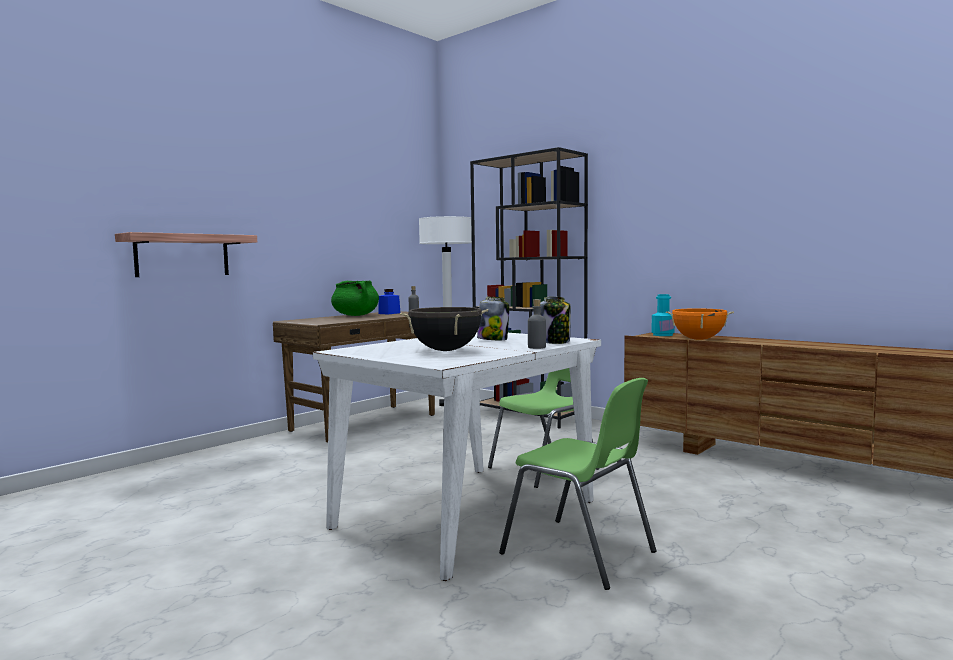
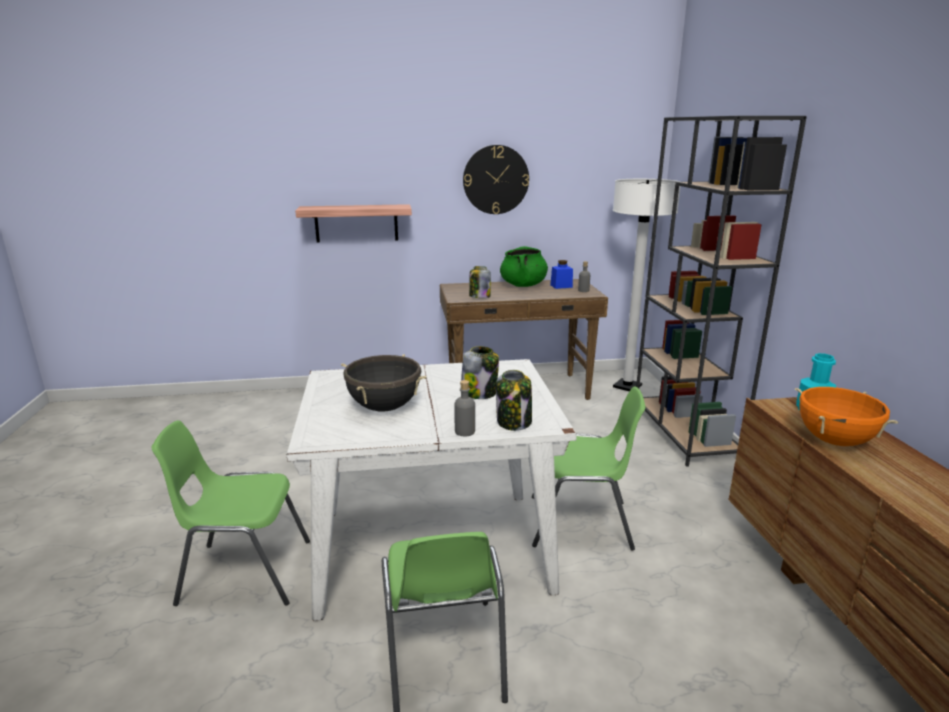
camera: 40 degrees right, 15 degrees up
none -> green chair [152,420,310,606]
none -> wall clock [463,145,529,214]
none -> jar [469,266,491,298]

